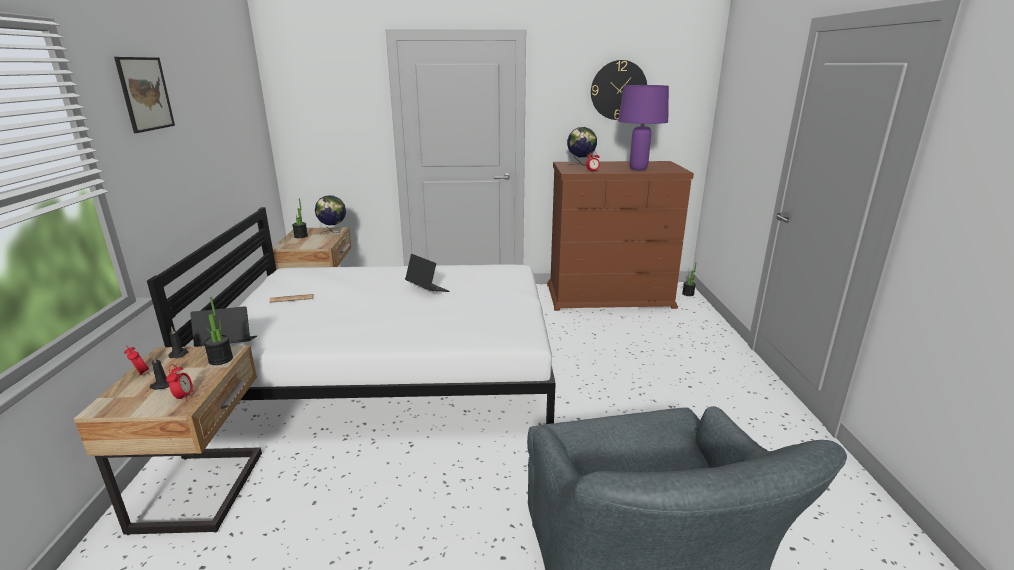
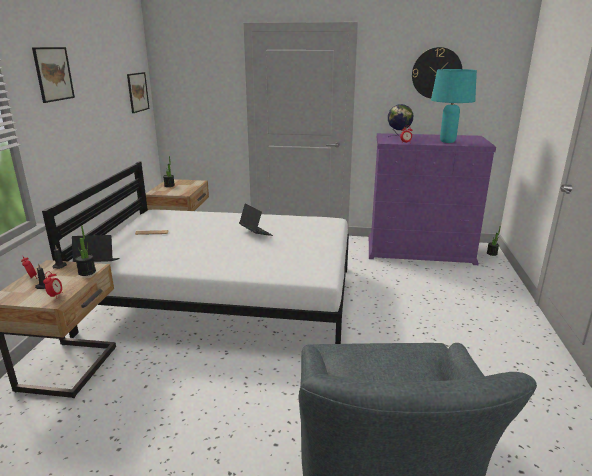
camera: 10 degrees right, 0 degrees up
globe [315,195,346,234] -> none
brown dresser [547,161,694,311] -> purple dresser [368,133,496,265]
purple table lamp [618,85,669,170] -> turquoise table lamp [431,69,477,143]
none -> picture [127,72,149,113]

